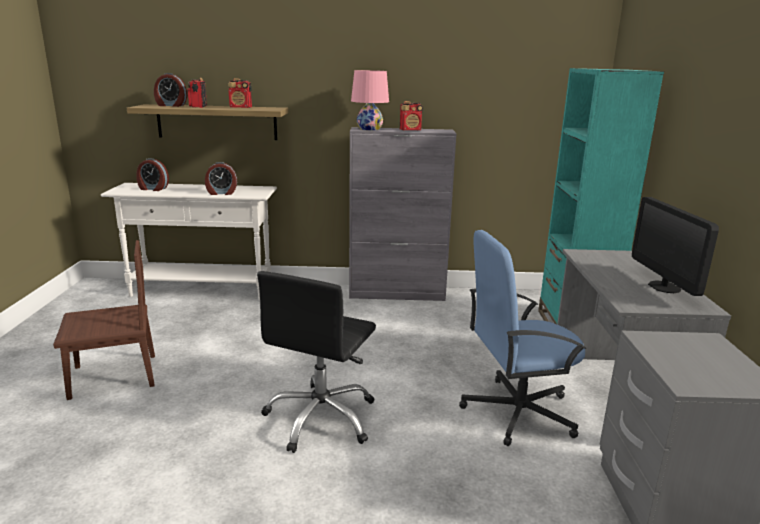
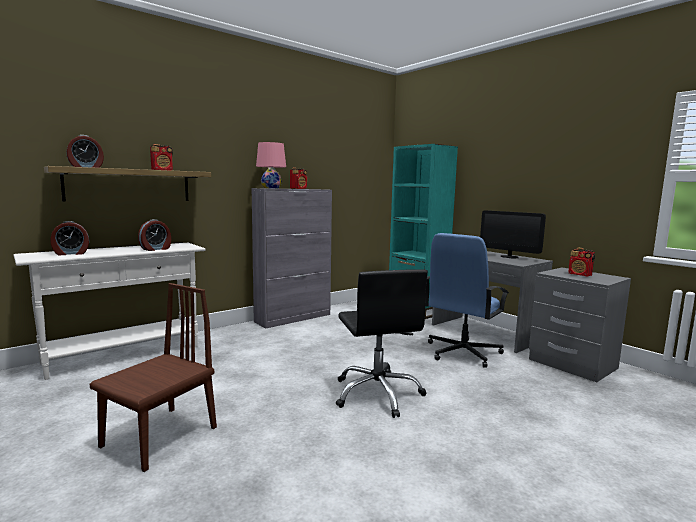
camera: 40 degrees left, 10 degrees down
radio [187,78,207,108] -> radio moved to [568,247,595,276]

